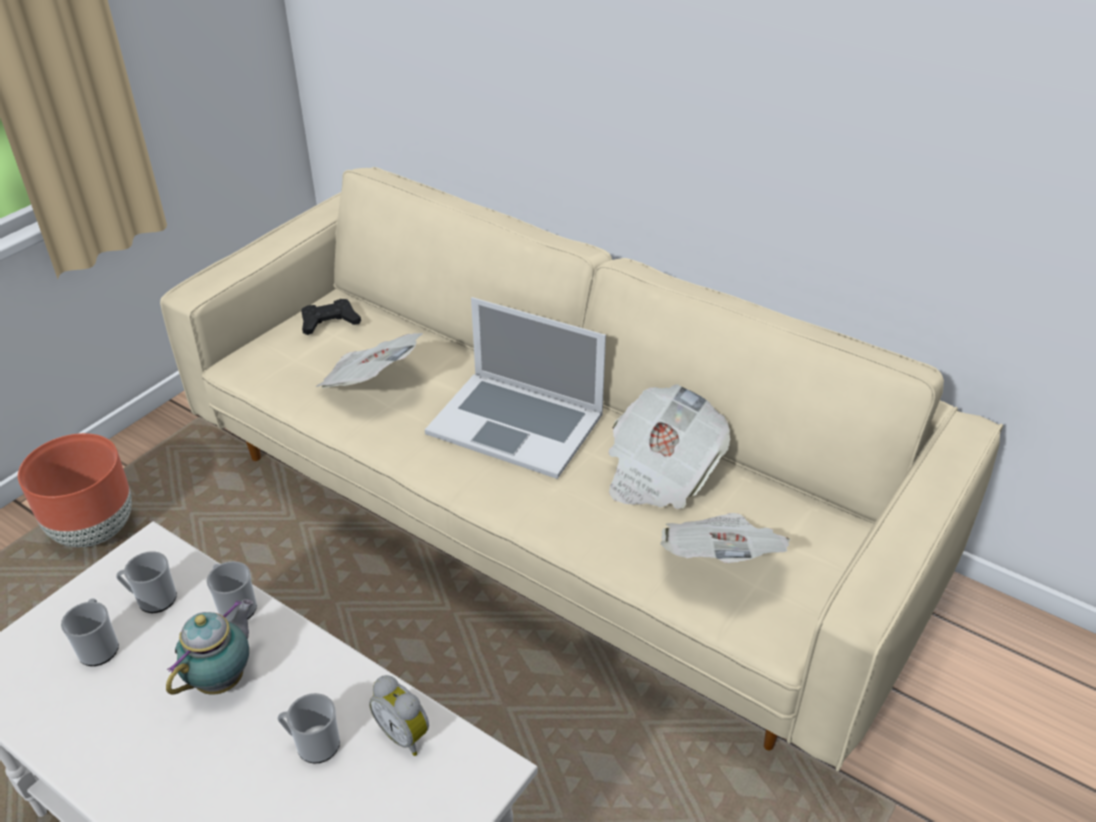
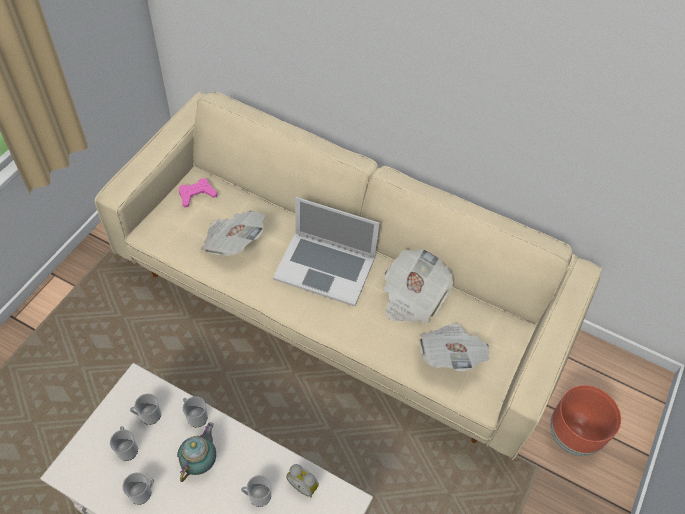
camera: 10 degrees left, 15 degrees up
brown planter [18,433,132,547] -> brown planter moved to [550,385,621,456]
black game controller [301,299,361,335] -> pink game controller [179,178,217,208]
none -> mug [122,473,154,505]

